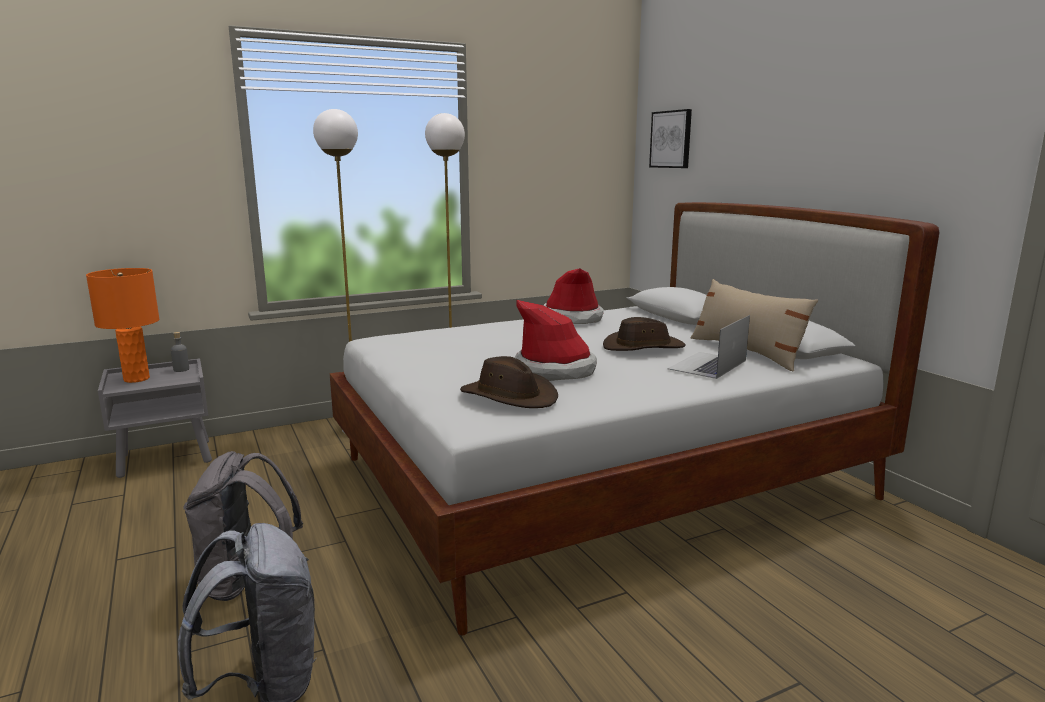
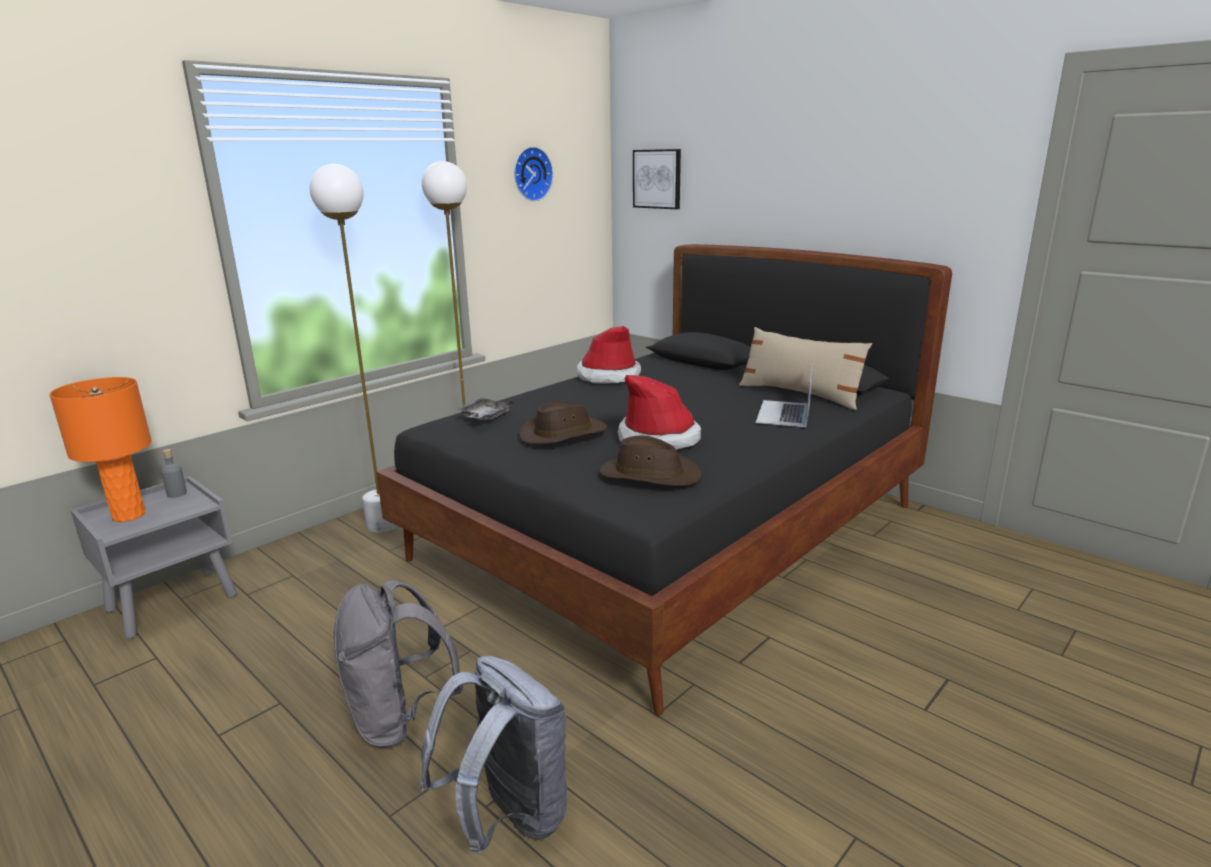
camera: 20 degrees left, 5 degrees up
white bed [330,202,940,636] -> black bed [376,244,952,715]
brown hat [603,317,686,351] -> brown hat moved to [519,402,608,445]
none -> grey tray [457,398,513,420]
none -> wall clock [514,147,553,201]

